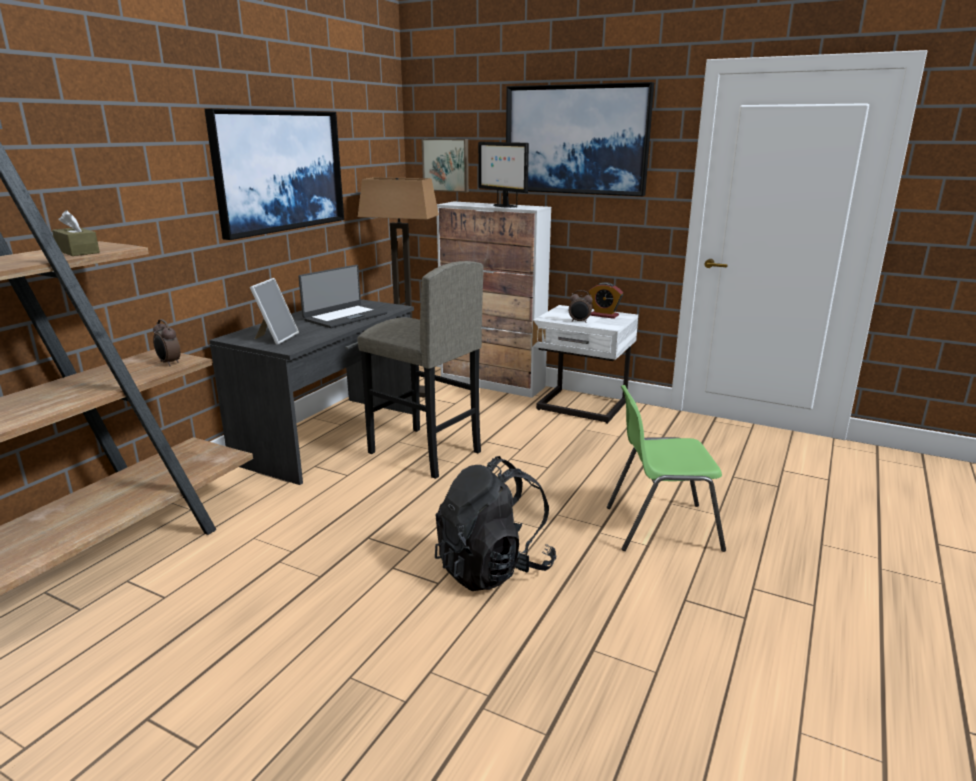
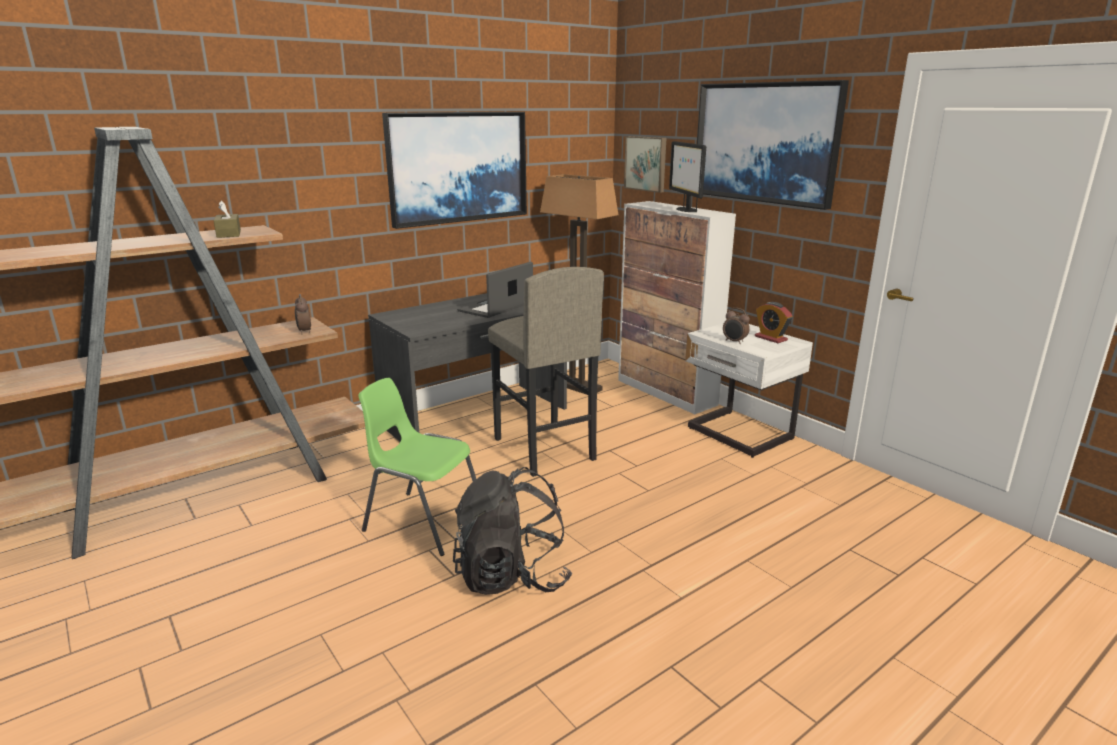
camera: 25 degrees right, 0 degrees up
picture frame [250,278,299,345] -> none
laptop [298,265,387,328] -> laptop turned 150 degrees clockwise [457,262,533,318]
green chair [607,385,726,552] -> green chair moved to [358,377,476,556]

